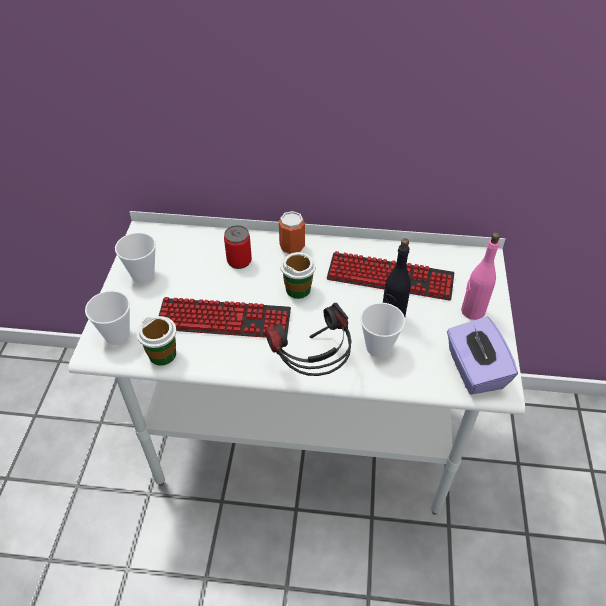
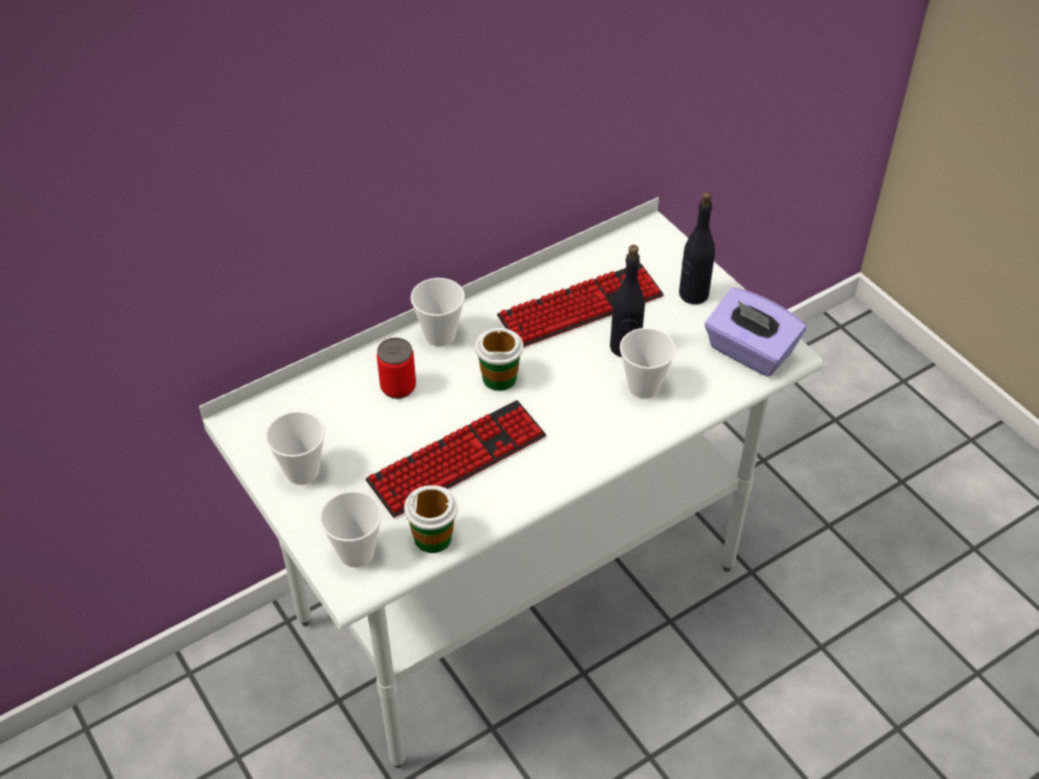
camera: 40 degrees left, 0 degrees up
headphones [265,303,352,376] -> none
can [279,211,305,254] -> cup [411,278,465,347]
pink bottle [461,233,500,320] -> black bottle [679,192,715,304]

